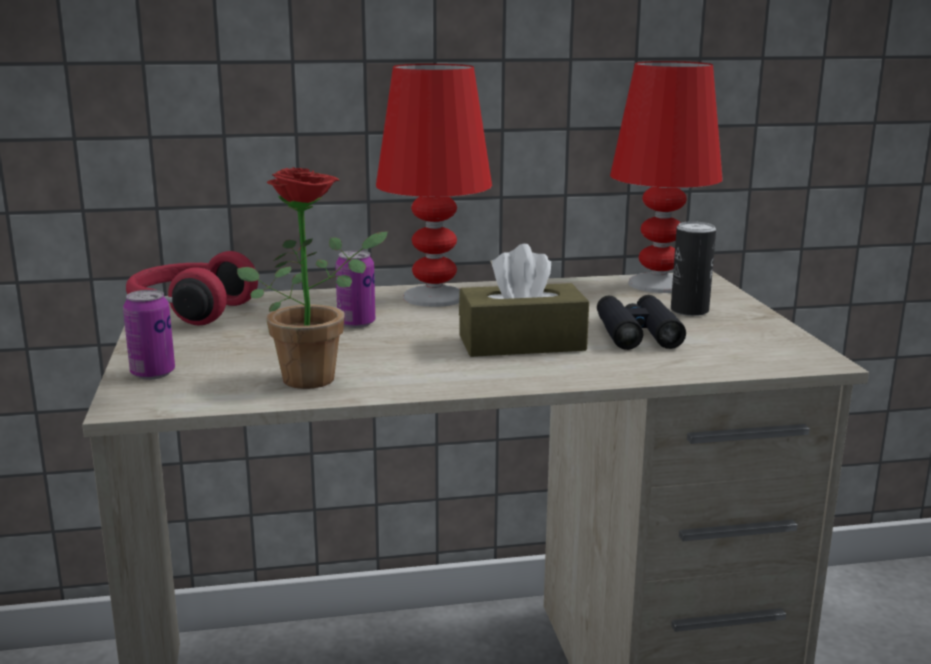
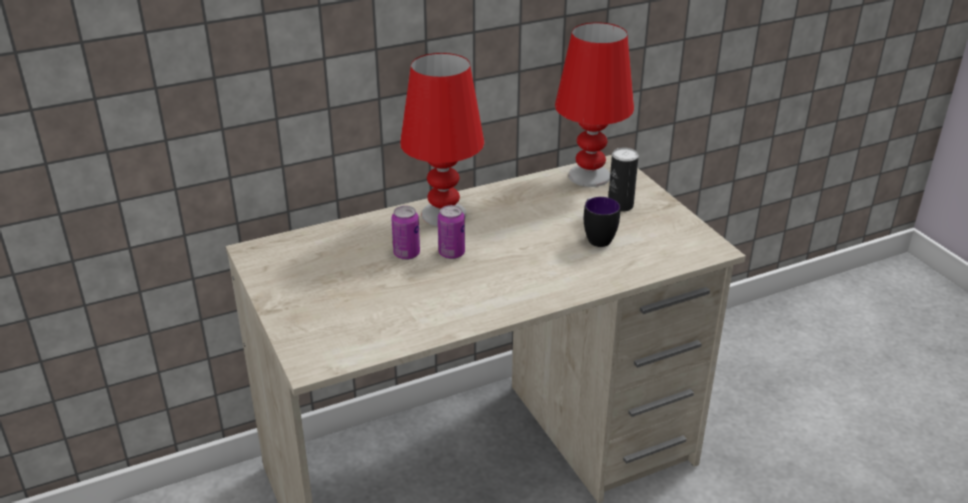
camera: 15 degrees left, 15 degrees up
can [123,290,175,380] -> can moved to [438,205,465,259]
red headphones [126,251,258,325] -> none
potted plant [237,167,388,389] -> none
brown tissue box [459,244,589,357] -> none
black binoculars [597,295,686,350] -> mug [584,197,620,247]

